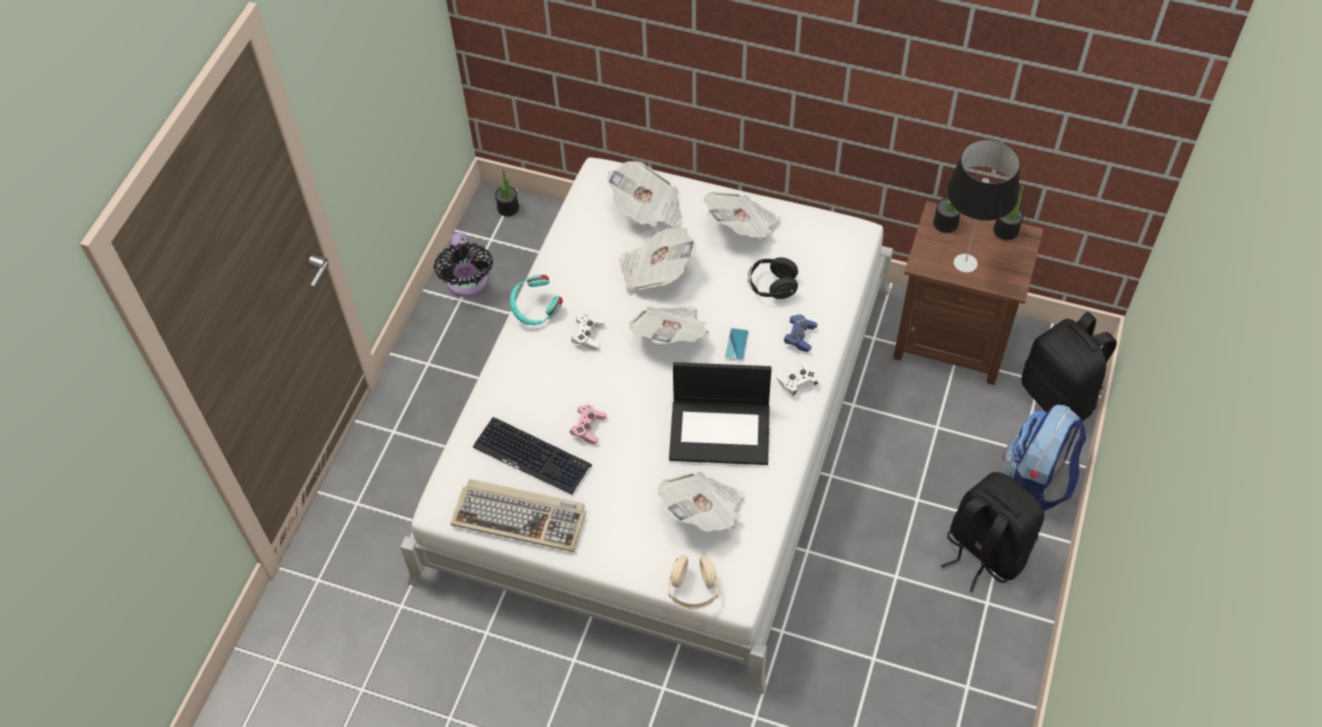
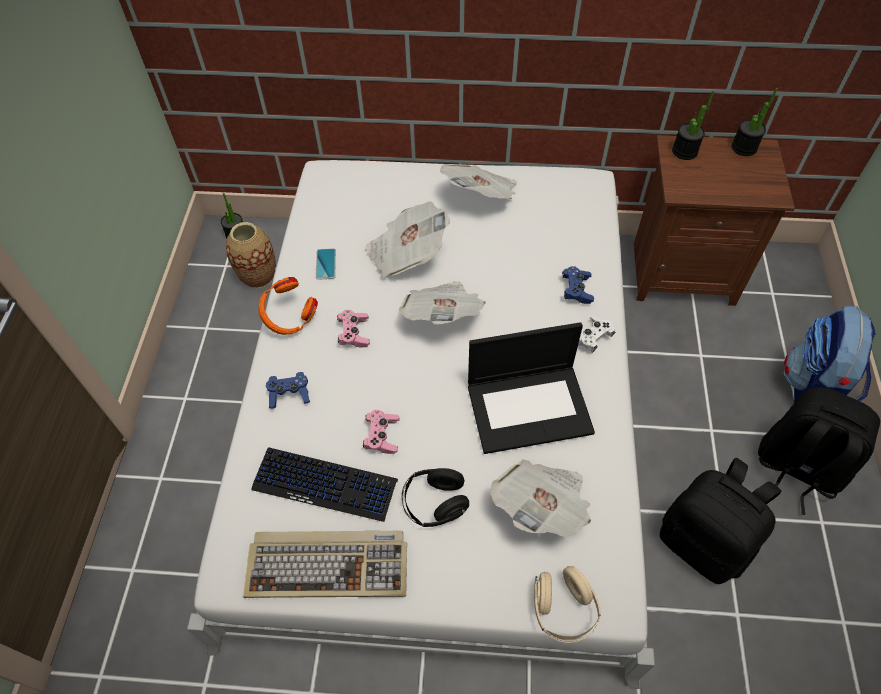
camera: 15 degrees left, 0 degrees up
black fan [434,232,493,297] -> none
turquoise headphones [510,275,563,325] -> orange headphones [259,277,318,335]
white game controller [572,314,604,350] -> pink game controller [337,310,370,348]
newspaper [607,161,683,227] -> none
phone [725,328,749,361] -> phone moved to [316,248,336,280]
black headphones [748,257,798,299] -> black headphones moved to [402,468,469,527]
table lamp [947,140,1020,272] -> none
black backpack [1022,312,1117,421] -> black backpack moved to [660,457,782,584]
none -> vase [226,222,276,288]
none -> blue game controller [266,372,310,409]

